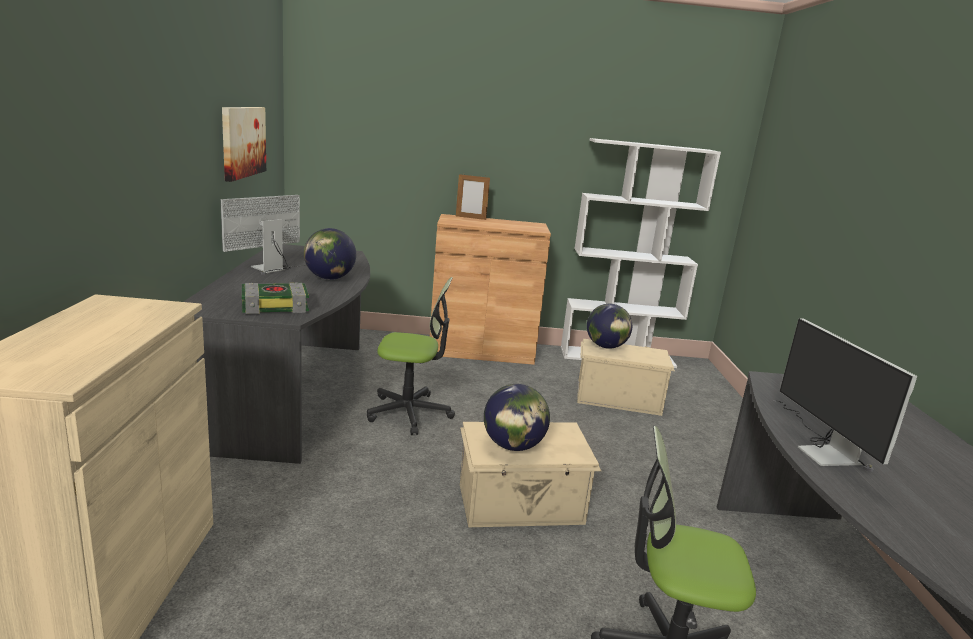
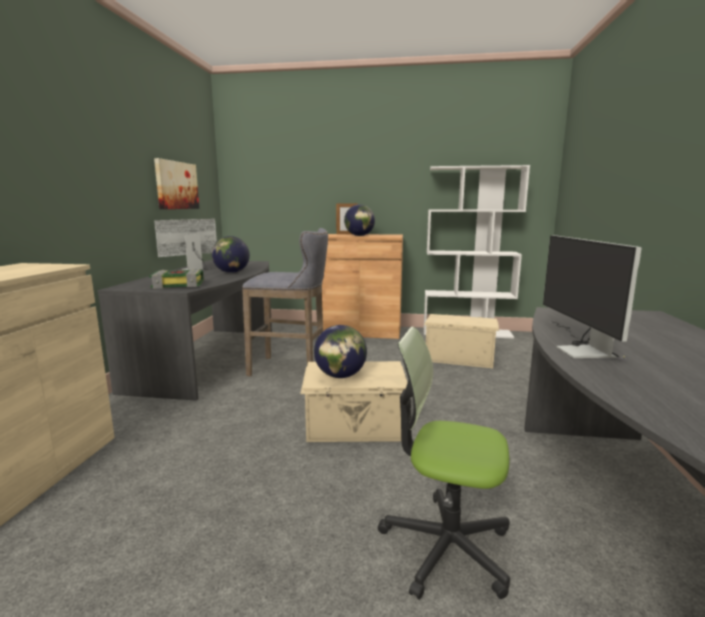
camera: 10 degrees right, 5 degrees down
office chair [367,277,455,435] -> grey stool [242,228,328,376]
globe [587,304,632,349] -> globe moved to [344,204,375,236]

